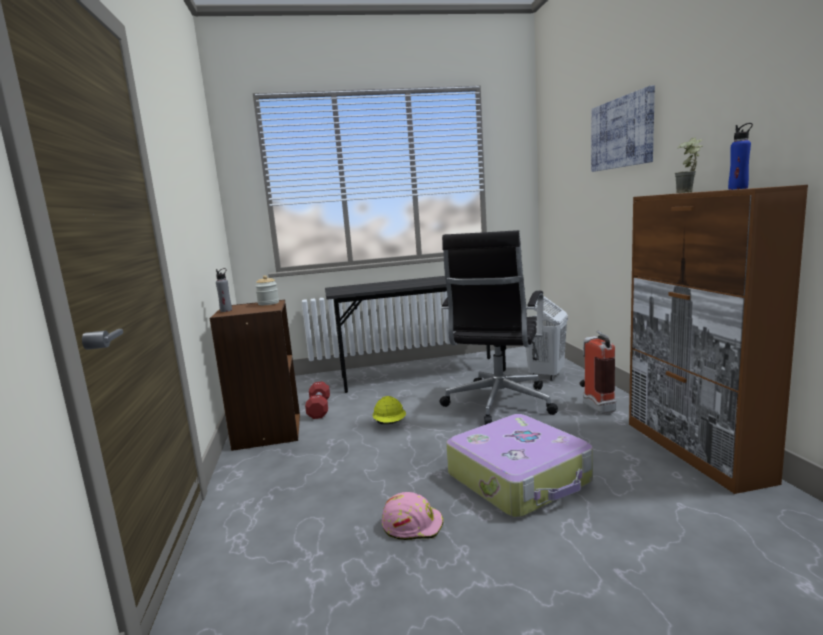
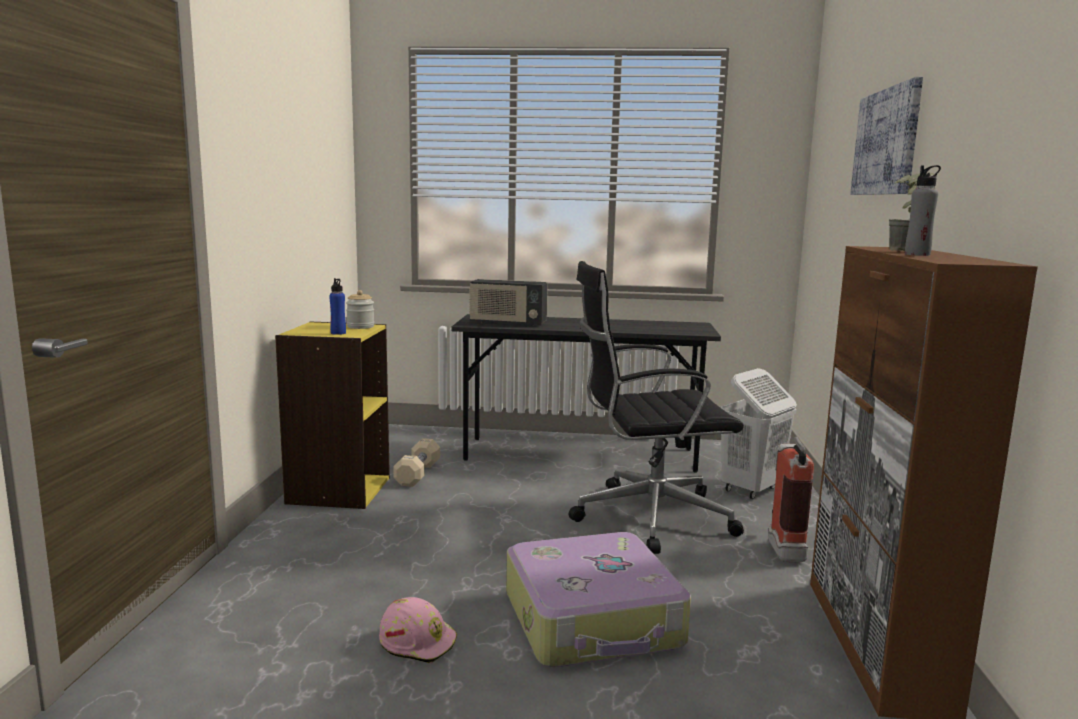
camera: 15 degrees right, 0 degrees up
brown bookcase [210,300,300,451] -> yellow bookcase [275,321,390,509]
grey bottle [216,268,232,312] -> grey bottle moved to [905,165,941,256]
red dumbbell [305,381,330,419] -> beige dumbbell [393,438,440,487]
yellow hard hat [373,396,406,424] -> none
black office chair [439,230,558,425] -> black office chair turned 45 degrees clockwise [569,261,744,554]
blue bottle [728,123,753,190] -> blue bottle moved to [329,278,346,335]
none -> radio [469,279,548,327]

